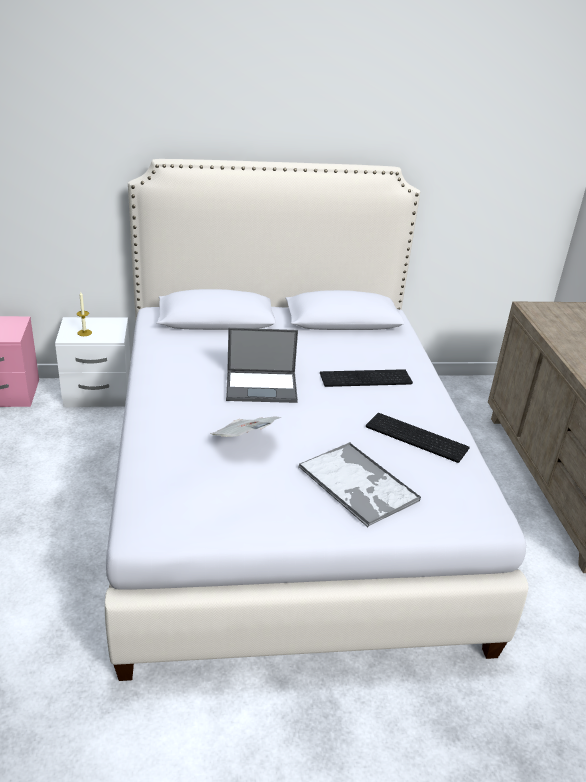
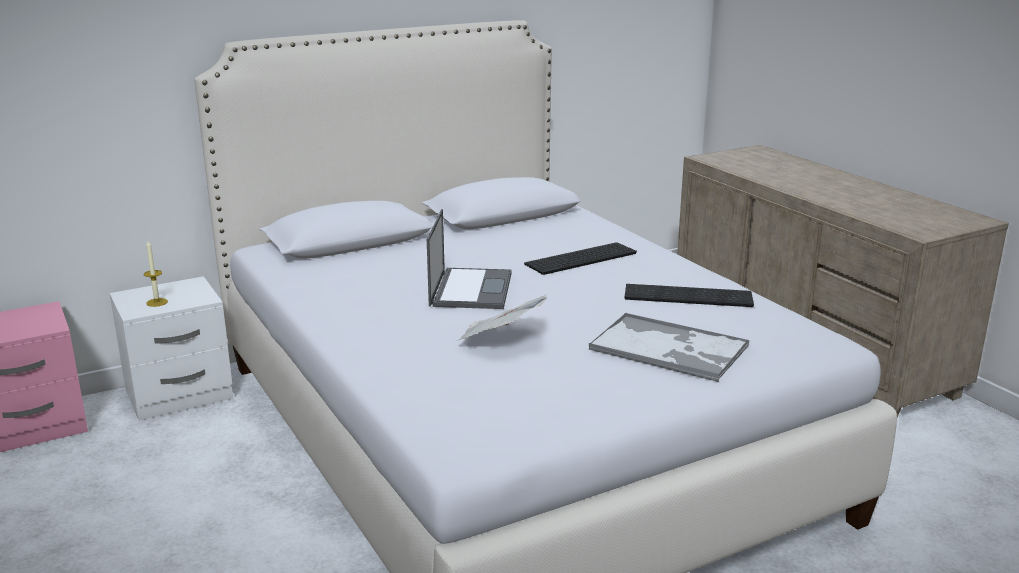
camera: 20 degrees left, 10 degrees down
laptop [226,328,298,403] -> laptop turned 60 degrees counterclockwise [427,209,512,309]

